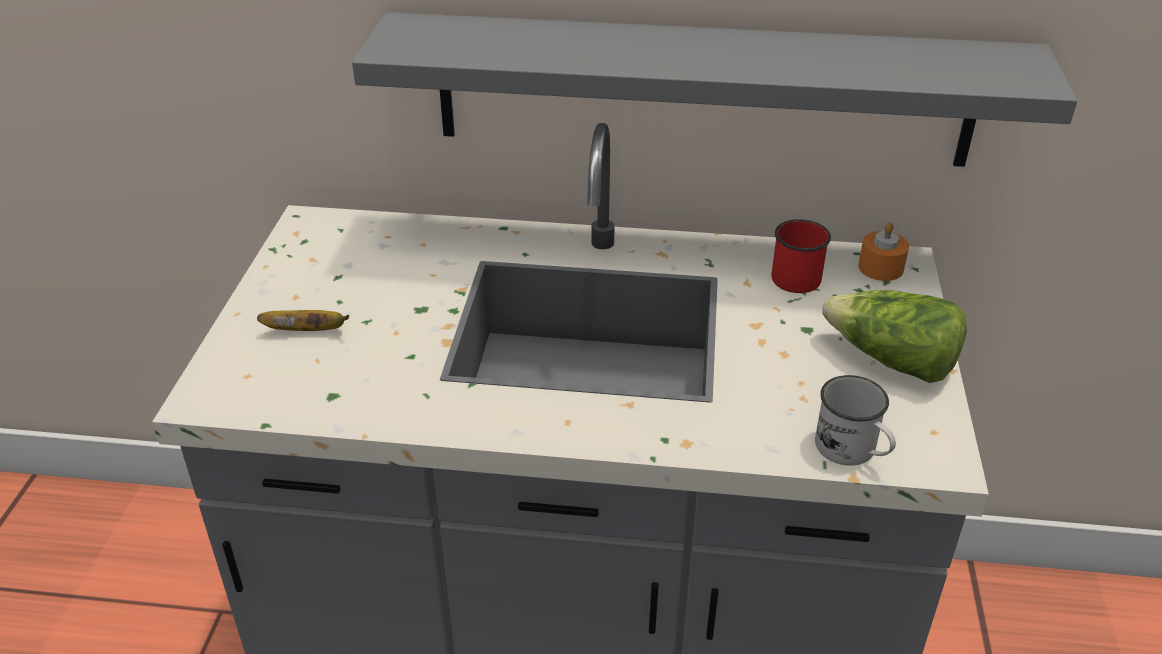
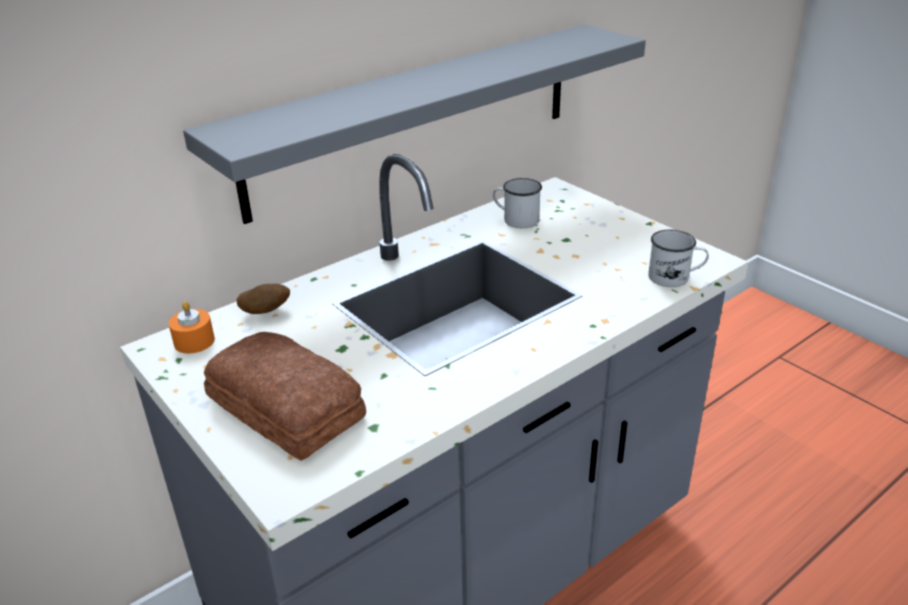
camera: 45 degrees left, 5 degrees down
banana [257,310,349,331] -> bread [204,332,366,461]
red mug [771,219,831,293] -> white mug [493,178,542,228]
lettuce [822,290,967,383] -> none
orange candle [858,222,909,281] -> orange candle moved to [169,301,215,354]
none -> potato [237,284,290,314]

